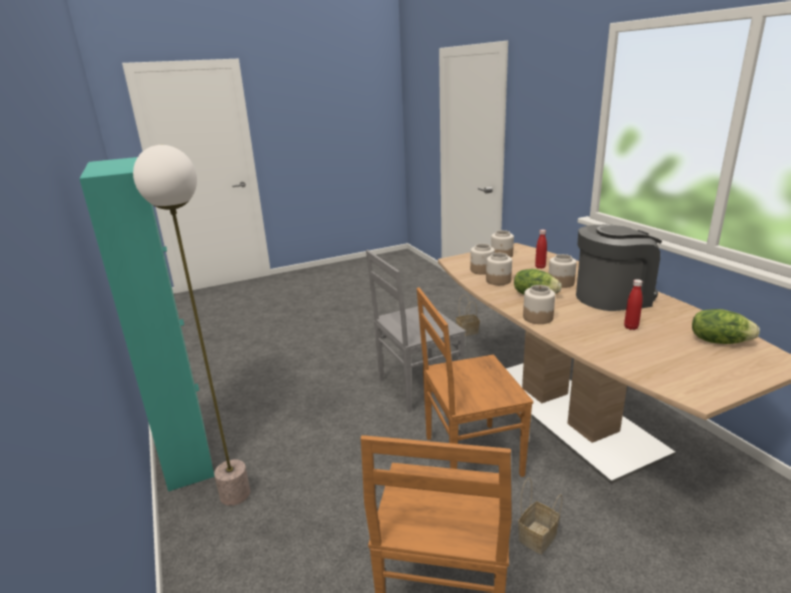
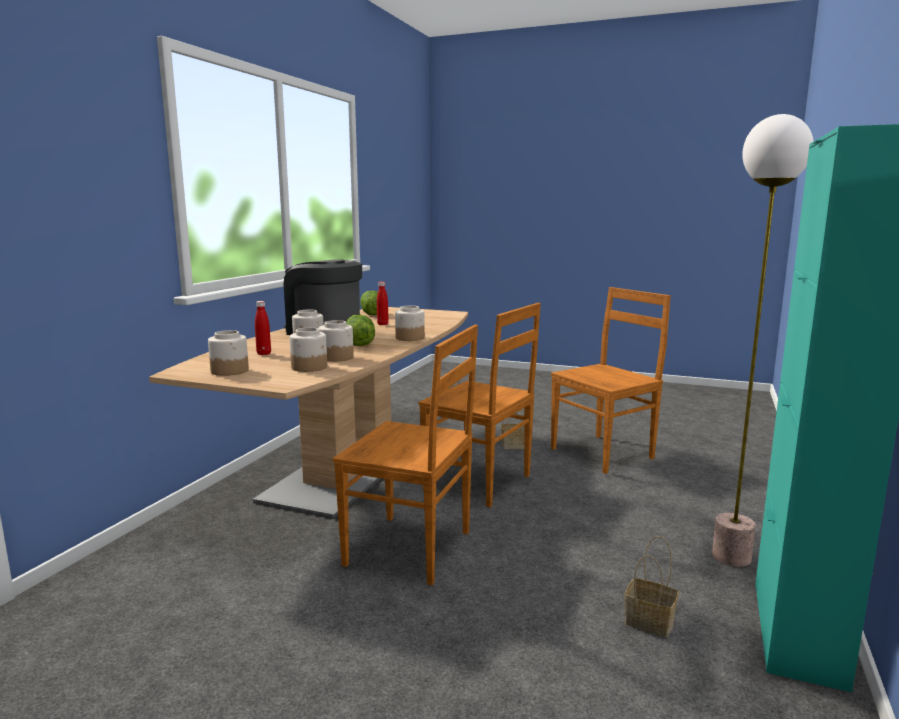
camera: 135 degrees left, 10 degrees down
grey chair [366,250,466,413] -> brown chair [333,325,478,585]
basket [456,294,480,336] -> basket moved to [625,536,679,637]

